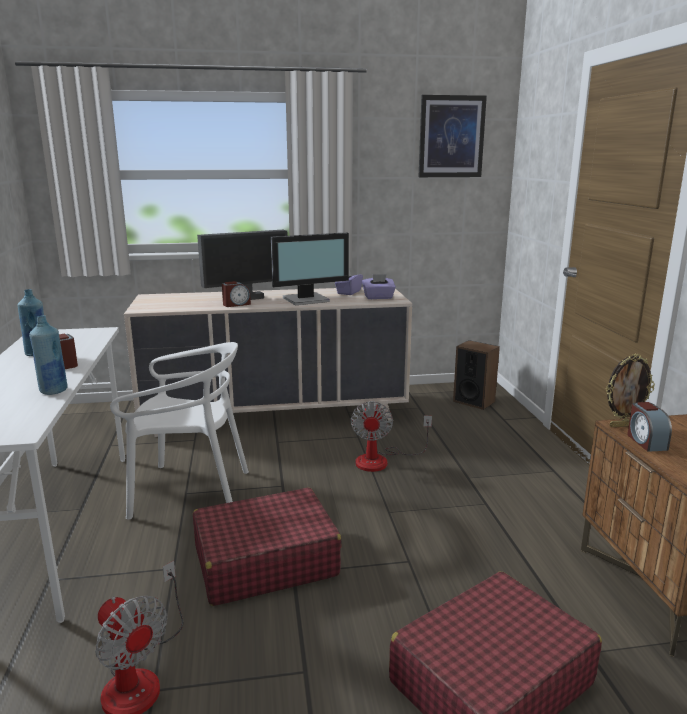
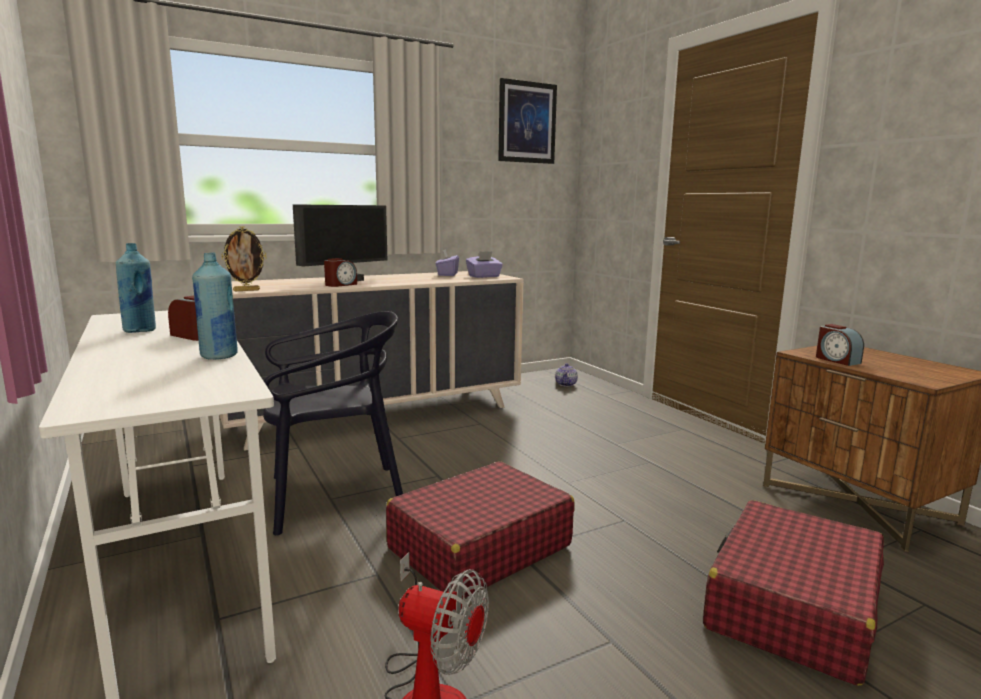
camera: 20 degrees left, 5 degrees down
white chair [110,342,249,519] -> black chair [263,311,403,536]
monitor [270,232,349,305] -> none
fan [351,401,432,472] -> none
speaker [453,340,500,410] -> teapot [555,363,578,387]
picture frame [606,354,655,427] -> picture frame moved to [221,226,267,291]

